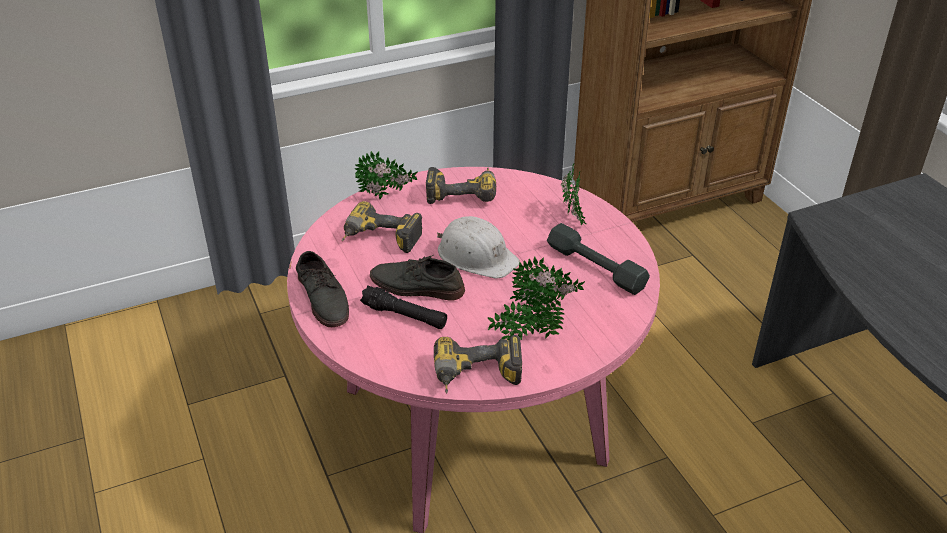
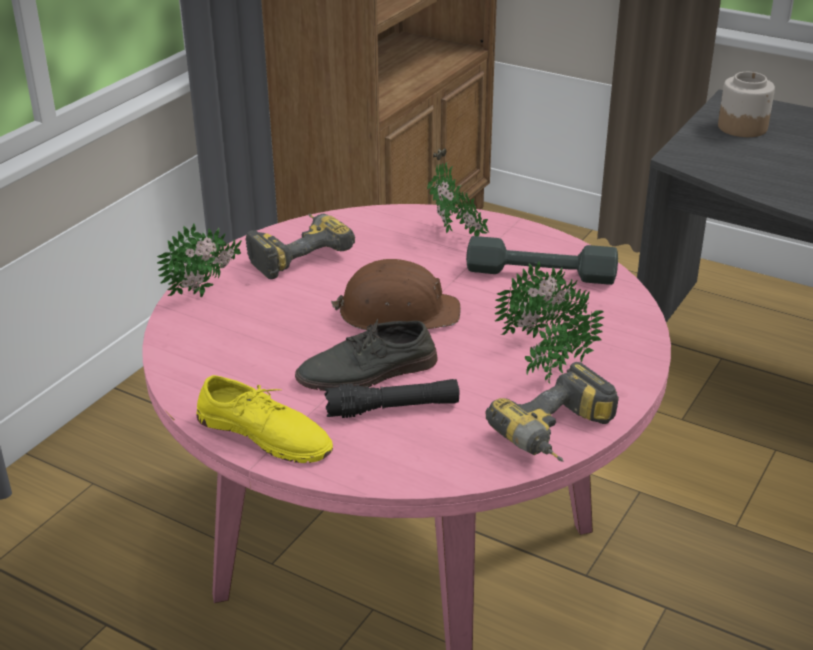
camera: 35 degrees left, 5 degrees down
grey shoe [296,251,349,327] -> yellow shoe [196,375,333,463]
power drill [342,201,422,253] -> none
white hard hat [437,216,520,279] -> brown hard hat [331,259,460,330]
none -> jar [718,72,775,137]

